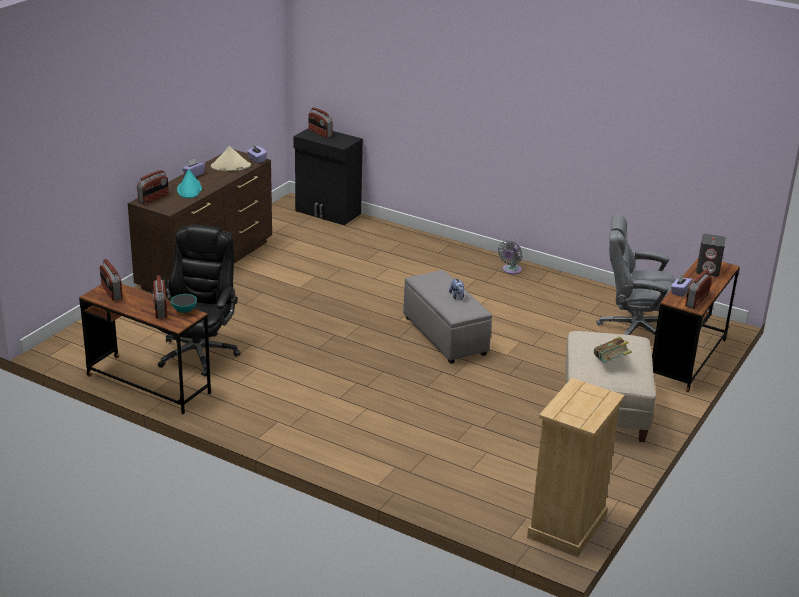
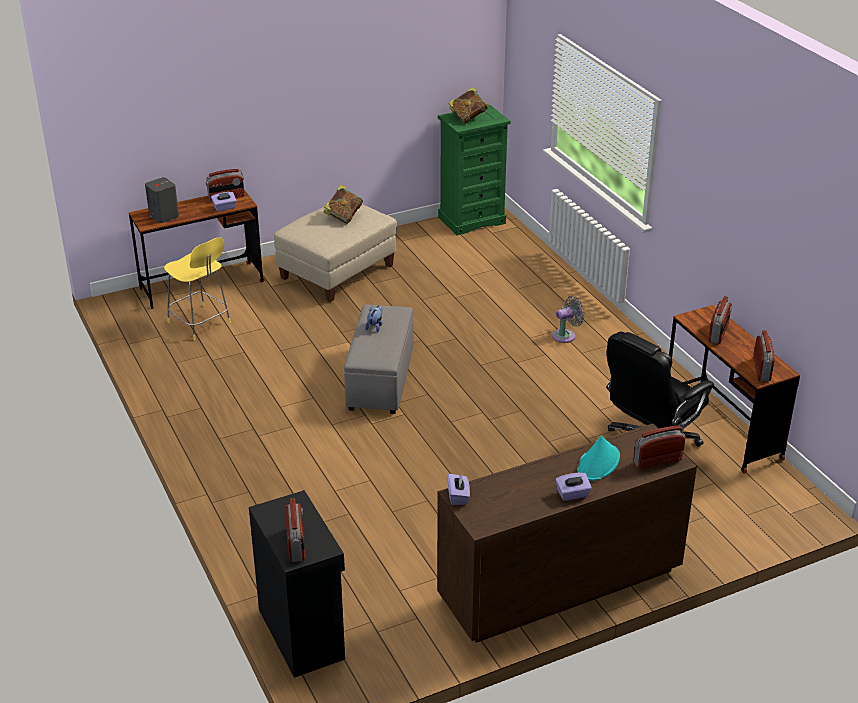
camera: 145 degrees left, 5 degrees up
bowl [171,294,197,313] -> none
beige hat [211,146,251,171] -> none
grey fan [498,240,523,274] -> grey fan moved to [552,296,585,343]
beige dresser [527,378,625,557] -> green dresser [438,105,511,236]
grey office chair [596,214,675,335] -> yellow stool [164,237,231,340]
none -> book [448,87,488,124]

